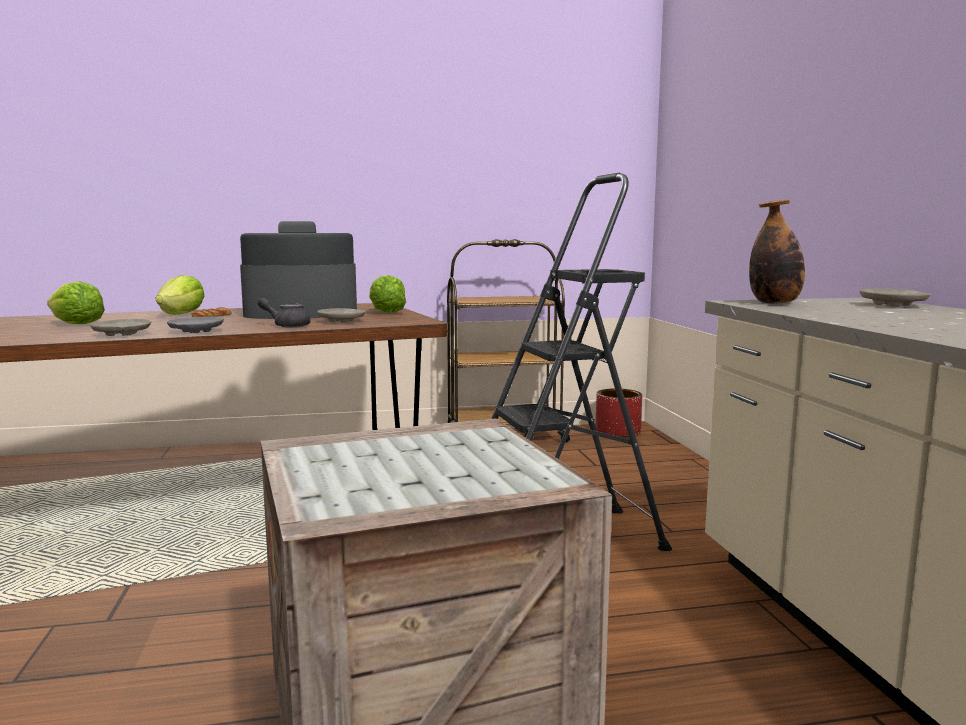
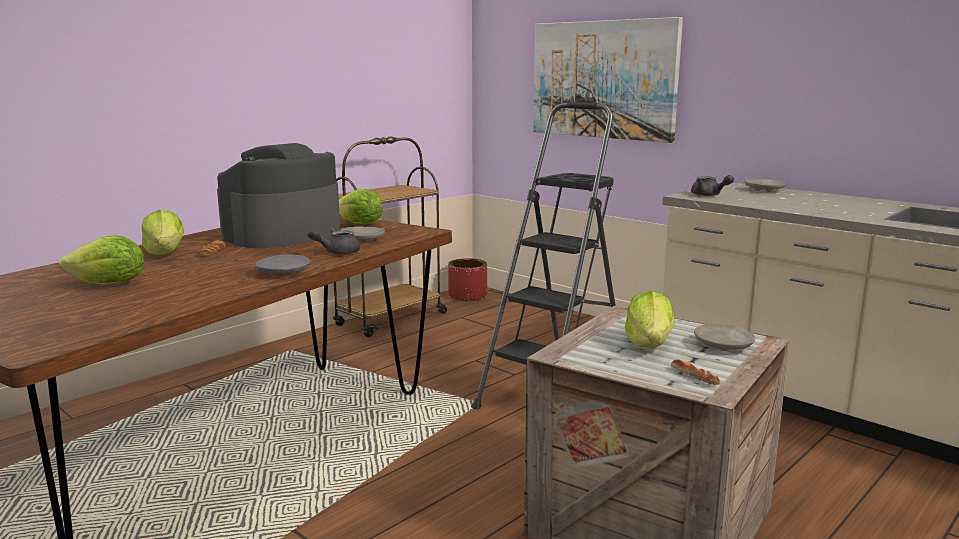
camera: 35 degrees left, 5 degrees up
beige plate [90,319,151,336] -> beige plate moved to [694,324,756,351]
bottle [749,200,805,304] -> grey teapot [691,175,734,196]
none -> picture [533,17,683,143]
none -> lettuce [625,291,675,348]
none -> bread [671,359,720,385]

